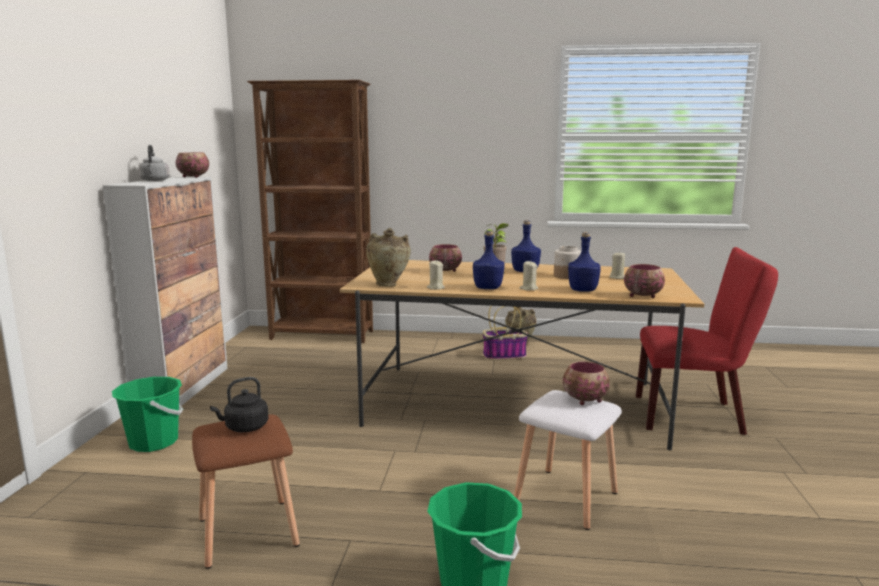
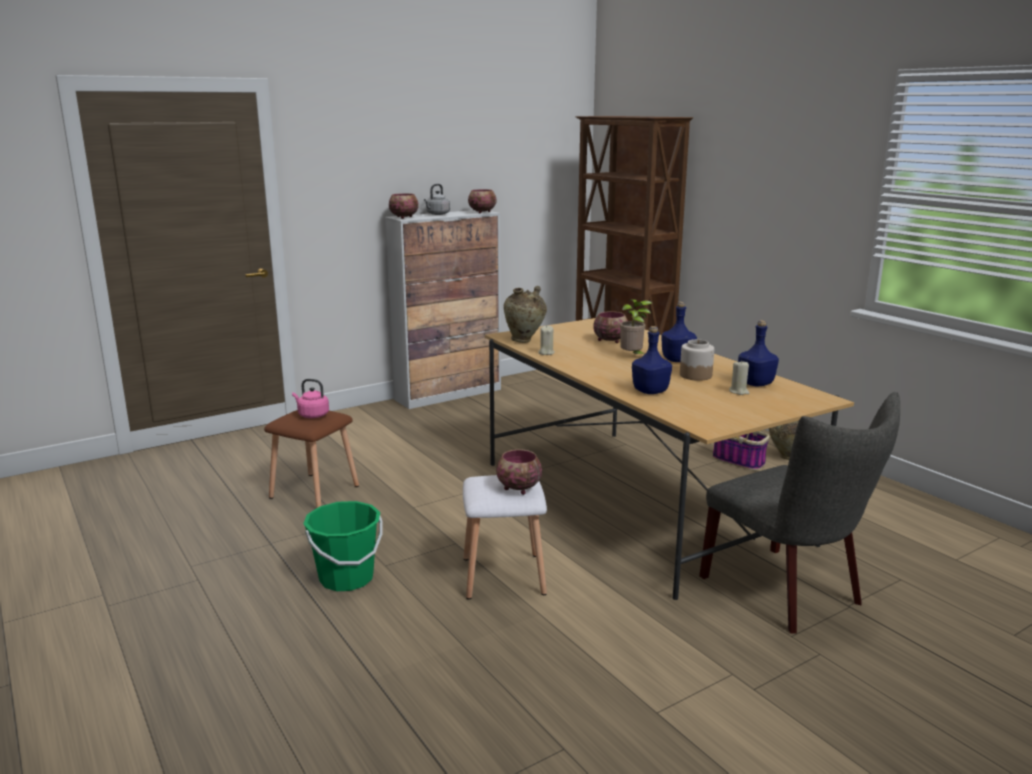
camera: 50 degrees right, 5 degrees up
green bucket [112,377,183,452] -> none
black kettle [210,377,269,432] -> pink kettle [292,379,329,418]
blue bottle [473,231,504,289] -> blue bottle moved to [738,320,779,386]
beige candle [520,261,538,290] -> none
bowl [624,264,665,298] -> bowl moved to [389,193,419,219]
red chair [636,247,778,435] -> grey chair [699,392,900,634]

